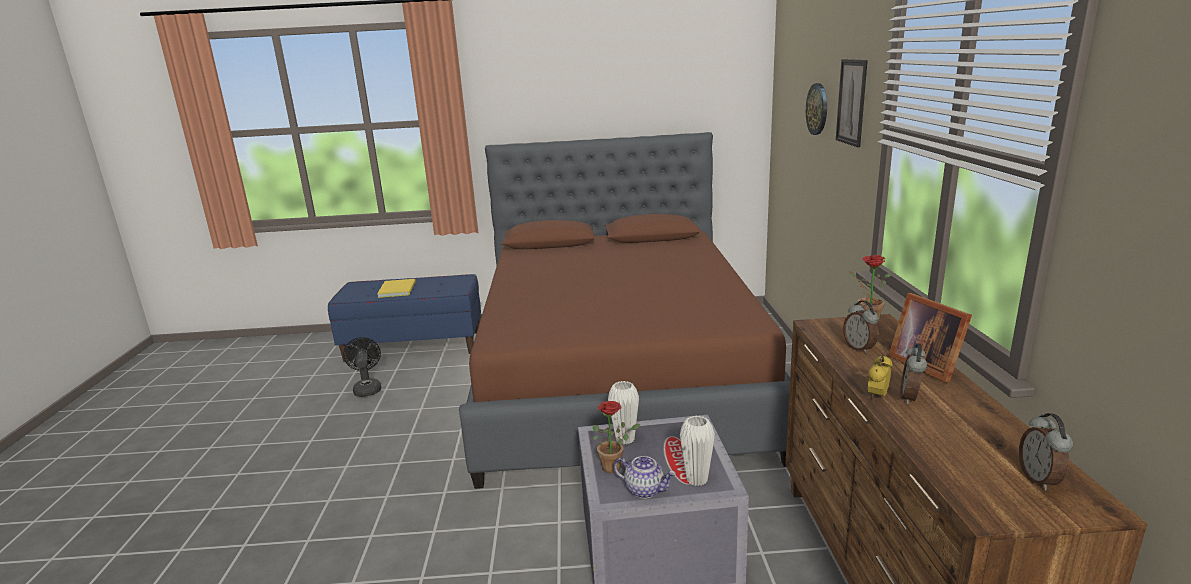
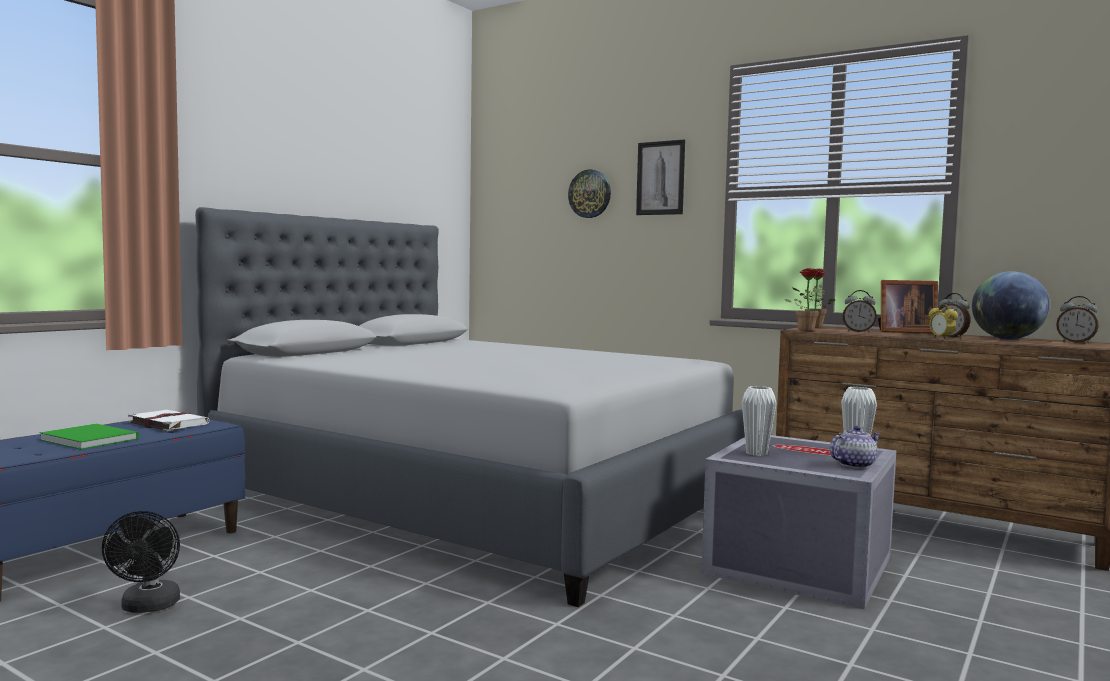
camera: 55 degrees left, 15 degrees down
black fan [343,337,381,397] -> black fan turned 120 degrees counterclockwise [102,511,180,613]
yellow book [377,279,416,298] -> green book [39,424,139,450]
brown bed [459,132,790,489] -> grey bed [195,207,745,607]
potted plant [593,401,641,473] -> potted plant moved to [784,268,822,331]
none -> white book [128,410,209,432]
none -> globe [972,271,1050,339]

